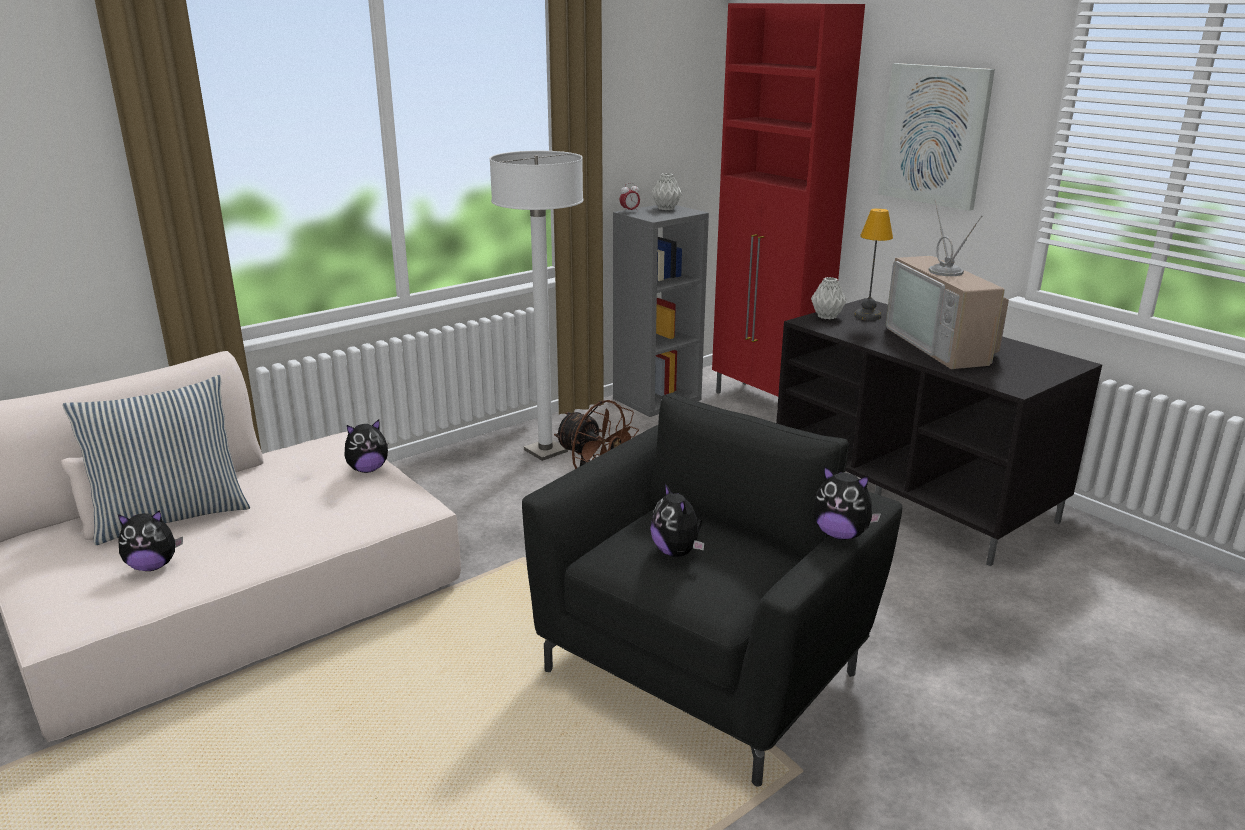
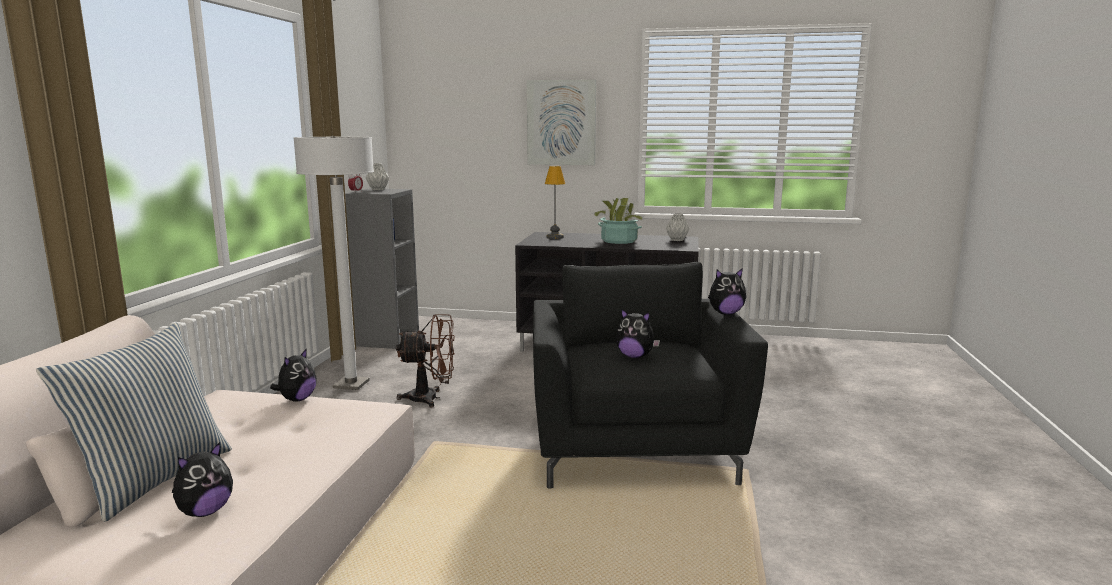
camera: 40 degrees left, 10 degrees down
red cabinet [712,3,865,396] -> none
grey vase [811,277,846,319] -> grey vase moved to [666,213,690,241]
television [886,198,1009,369] -> potted plant [592,197,644,244]

